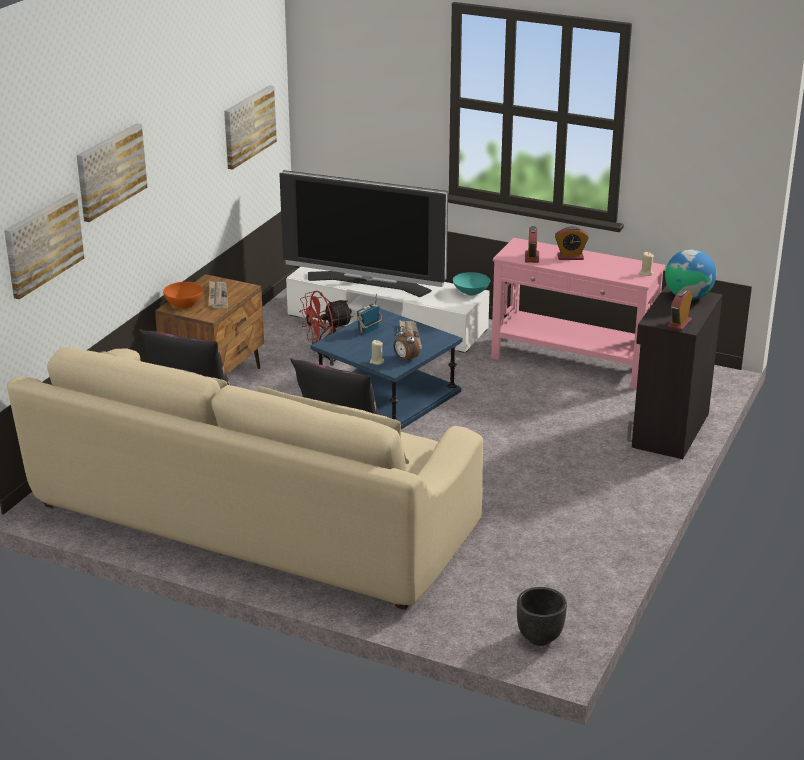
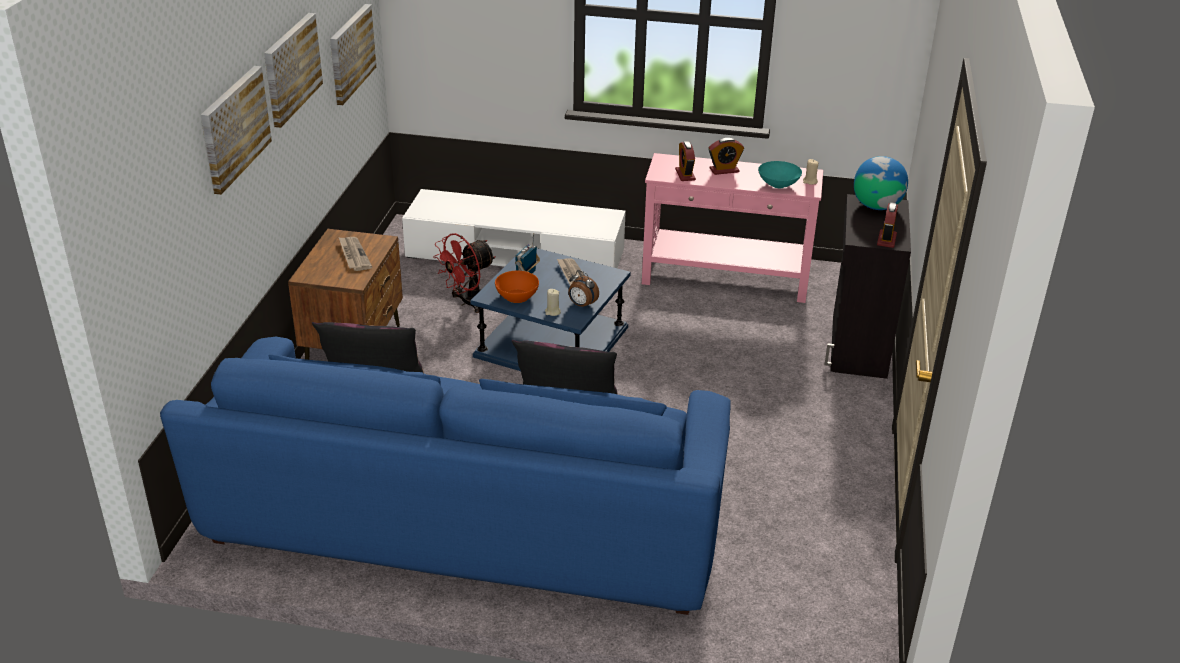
camera: 15 degrees left, 5 degrees up
picture [4,192,84,299] -> picture moved to [264,13,323,128]
beige sofa [7,347,483,610] -> blue sofa [160,337,731,615]
orange bowl [163,282,203,308] -> orange bowl moved to [495,271,539,303]
television [280,170,448,297] -> none
turquoise bowl [453,272,490,295] -> turquoise bowl moved to [758,161,802,188]
black planter [517,587,567,646] -> none

